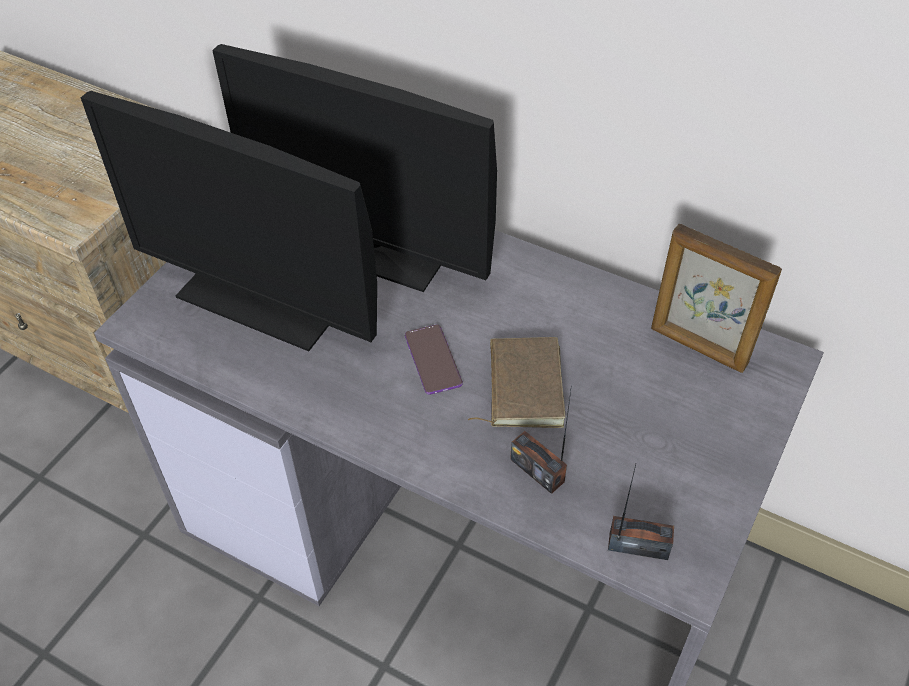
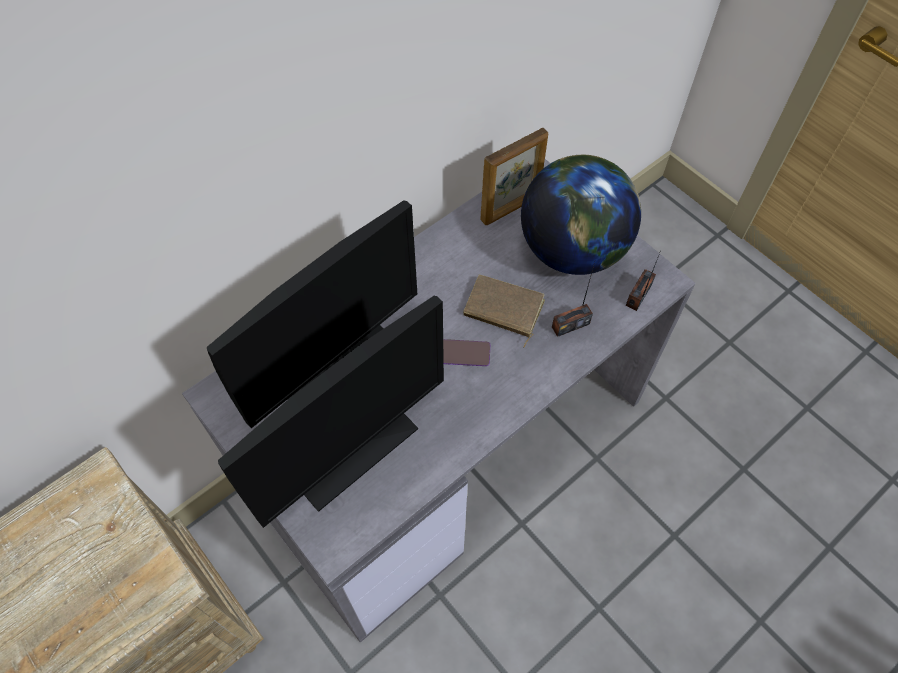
camera: 70 degrees left, 10 degrees up
none -> globe [521,155,641,275]

